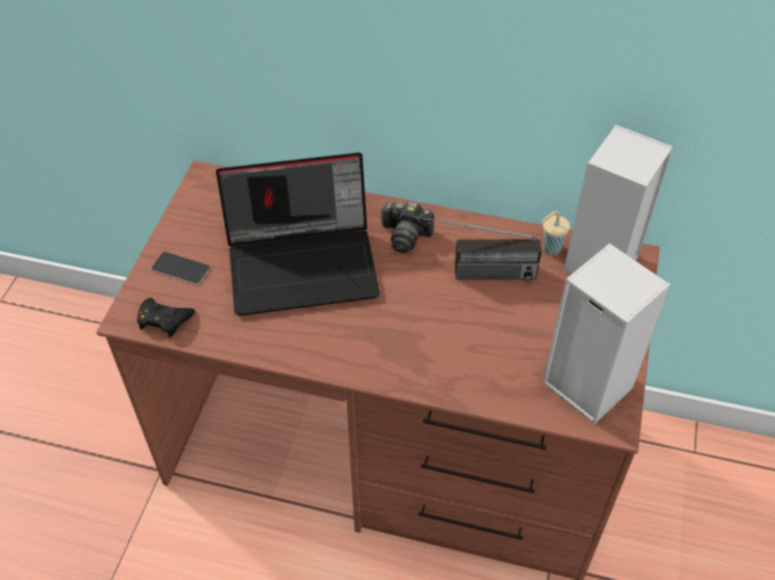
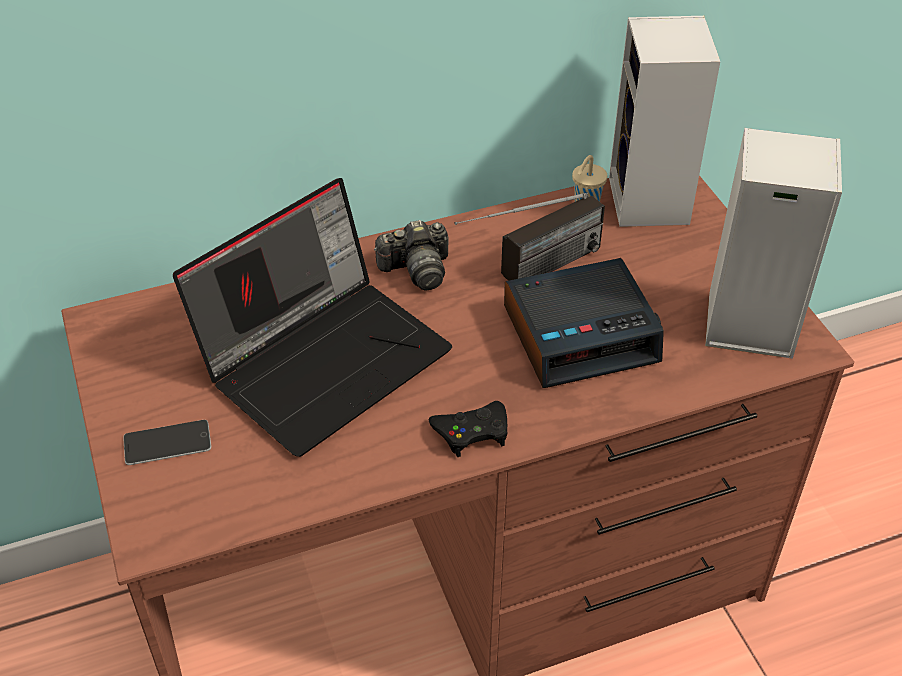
camera: 35 degrees left, 5 degrees down
black game controller [137,298,195,338] -> black game controller moved to [428,401,507,457]
none -> alarm clock [504,258,664,388]

